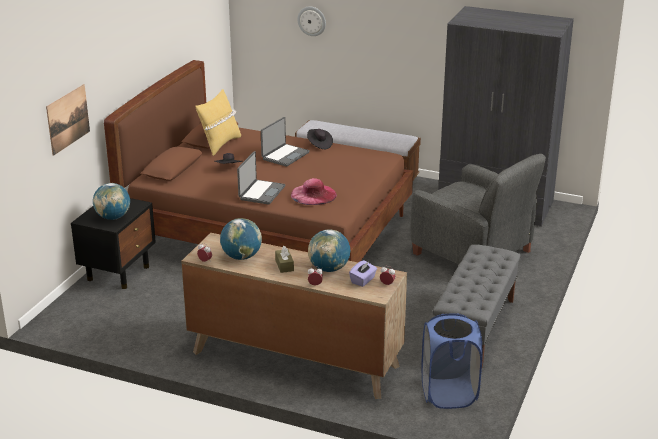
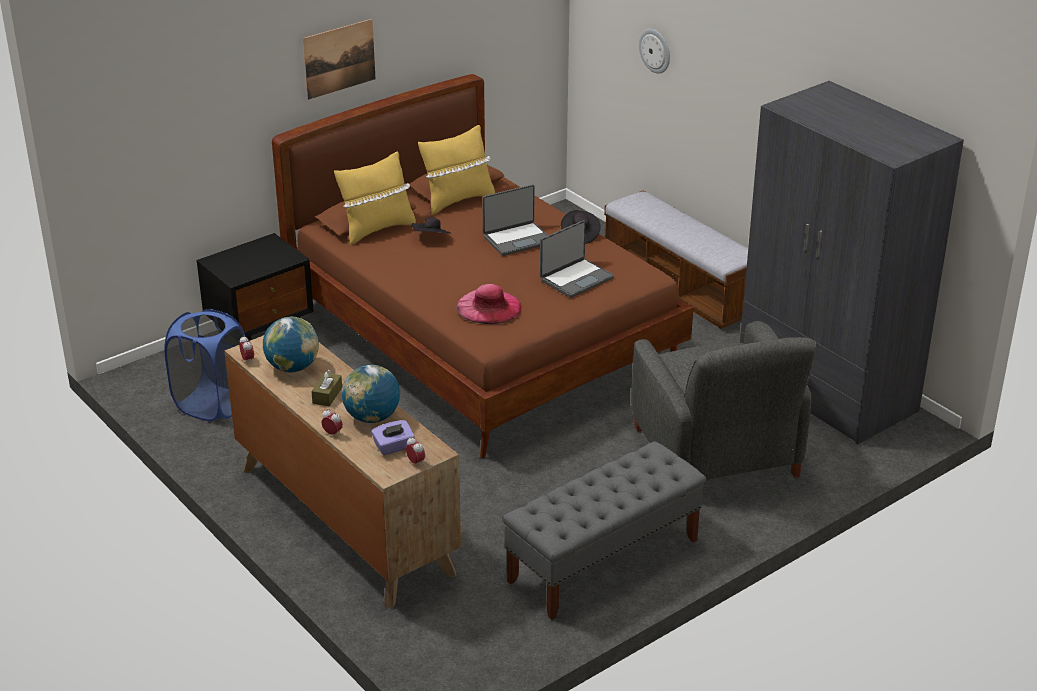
camera: 30 degrees right, 5 degrees up
picture [46,84,90,156] -> picture moved to [303,19,375,100]
globe [93,183,130,220] -> none
laptop [237,151,285,205] -> laptop moved to [540,220,614,298]
blue laundry basket [421,313,483,409] -> blue laundry basket moved to [164,309,246,422]
none -> yellow pillow [334,152,416,245]

